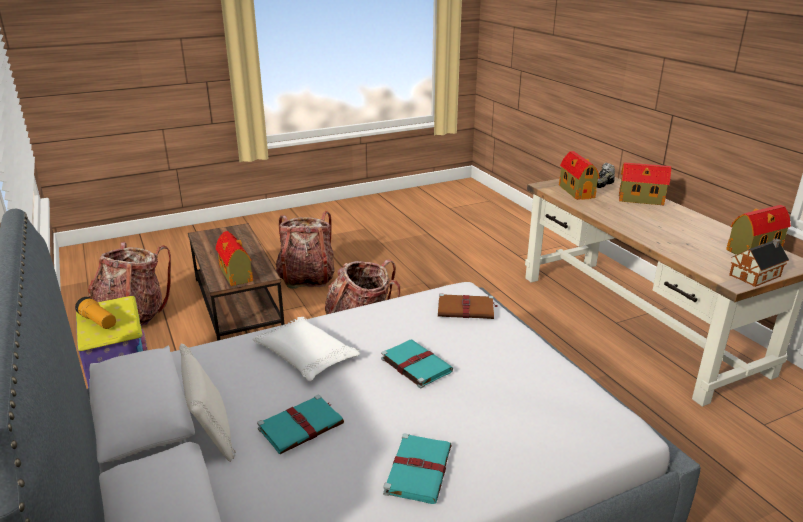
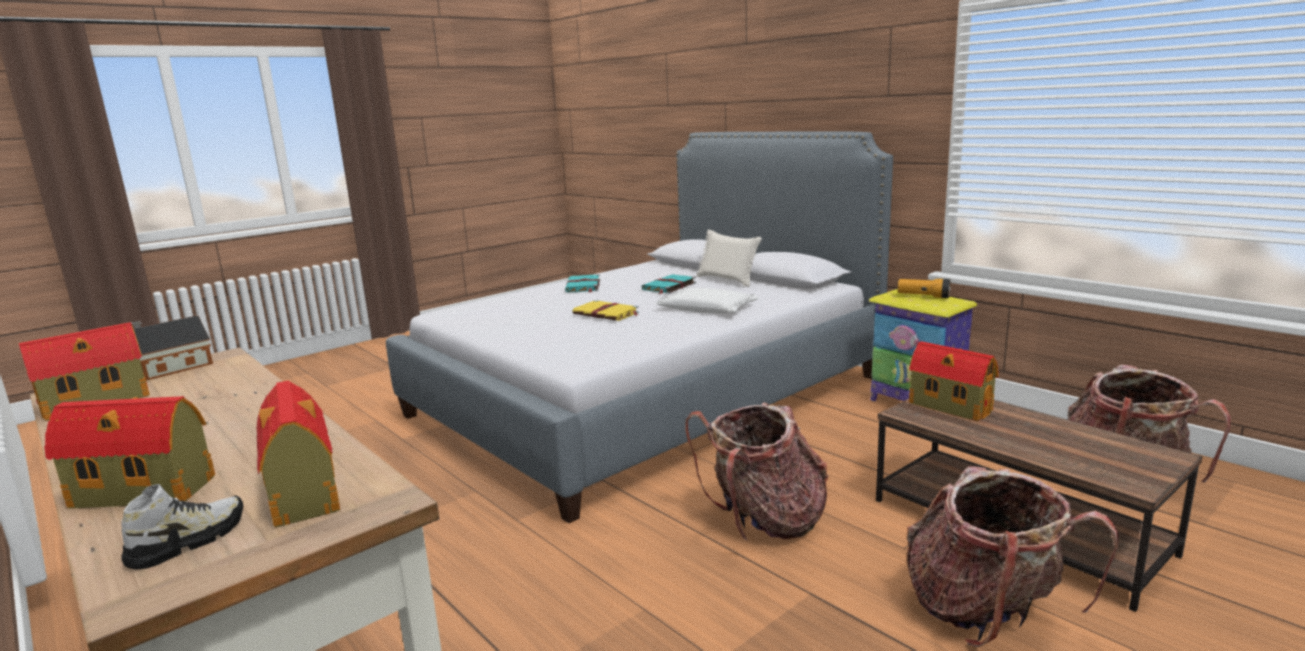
camera: 165 degrees right, 10 degrees down
turquoise book [381,340,453,388] -> yellow book [572,300,639,321]
brown book [438,294,498,319] -> none

